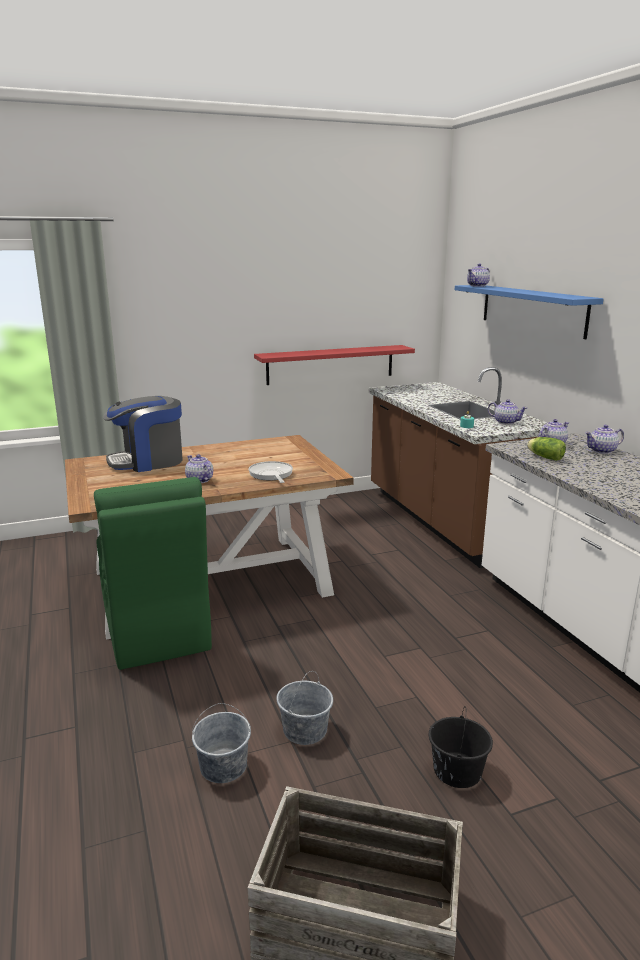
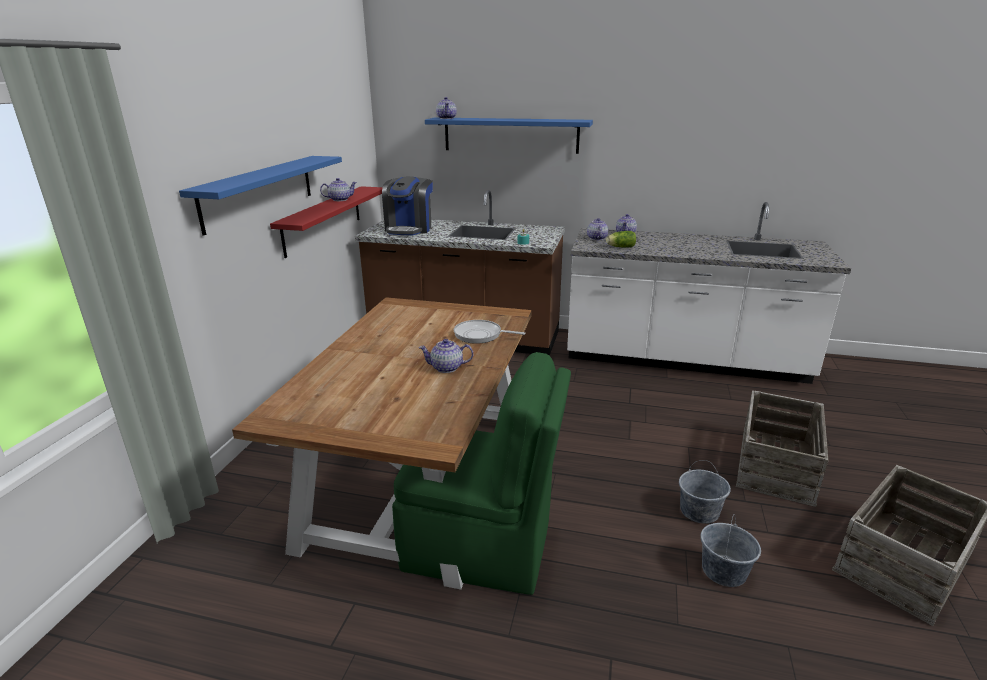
camera: 55 degrees left, 5 degrees up
coffee machine [103,396,183,472] -> coffee machine moved to [382,176,433,235]
black bucket [429,706,493,788] -> crate [736,390,828,507]
teapot [488,399,527,425] -> teapot moved to [320,178,357,201]
none -> blue shelf [179,156,342,236]

